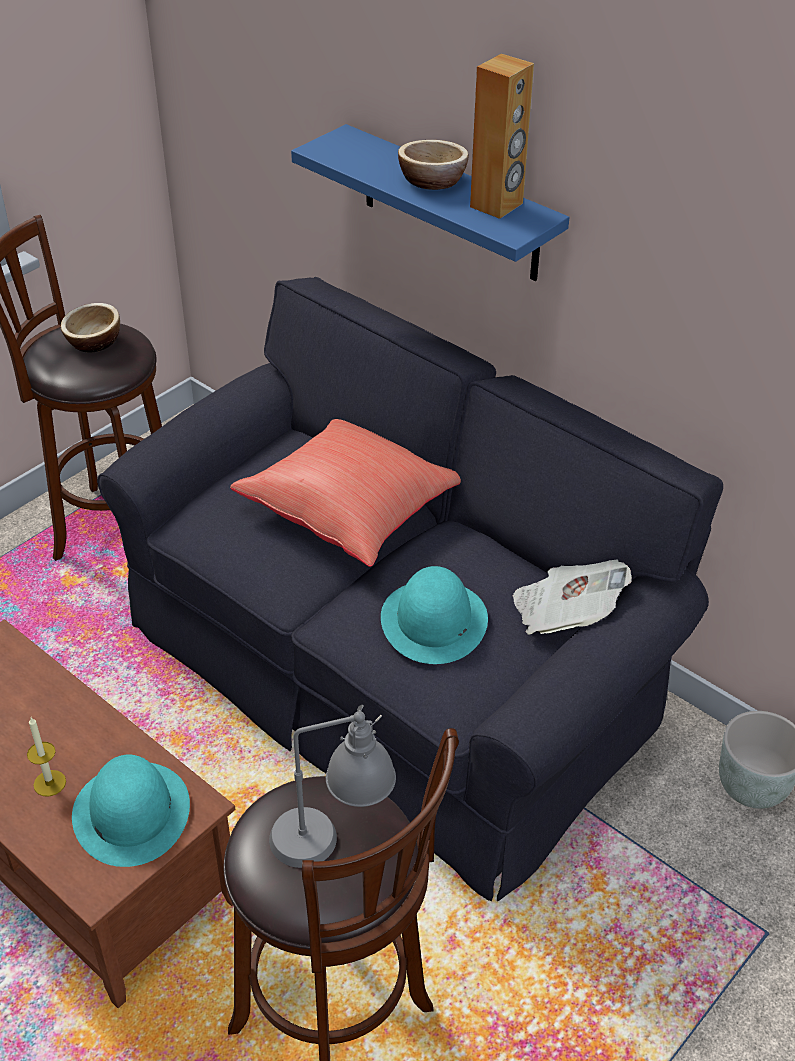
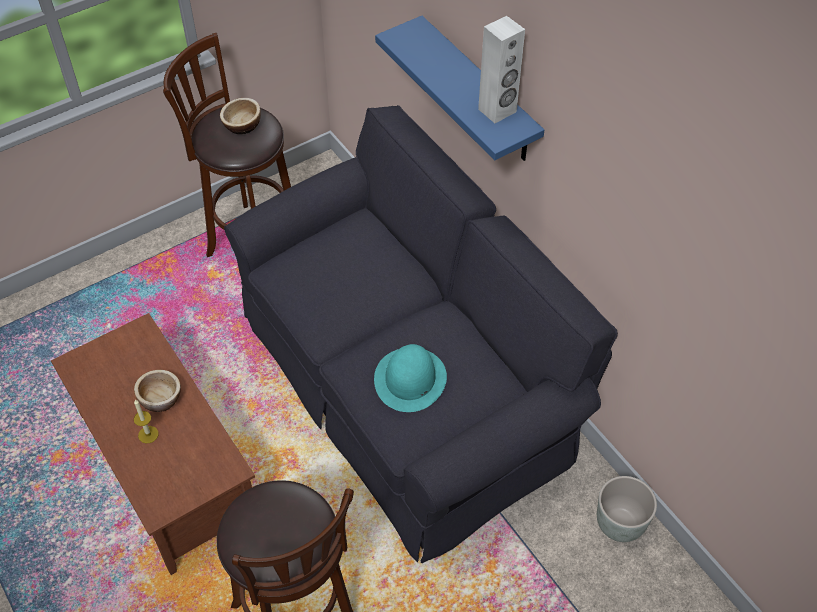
camera: 15 degrees right, 10 degrees up
turquoise hat [72,754,190,867] -> none
red pillow [230,419,461,567] -> none
grey table lamp [269,705,396,868] -> none
bowl [398,140,469,190] -> bowl moved to [134,370,181,412]
brown speaker [470,54,534,219] -> white speaker [478,16,525,123]
newspaper [513,560,632,635] -> none

